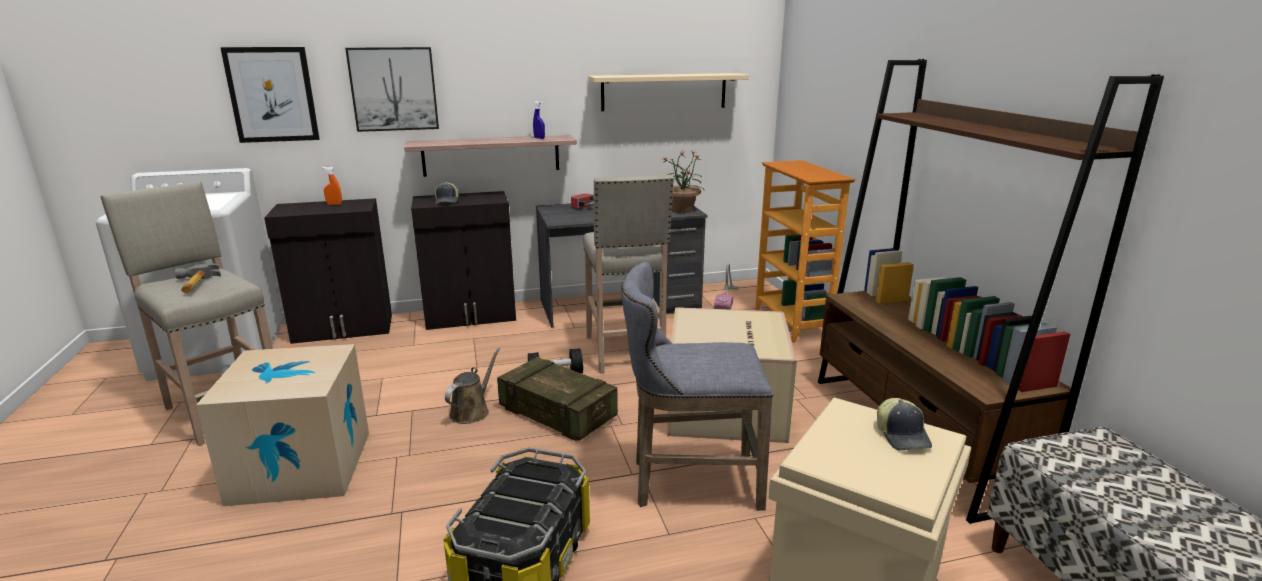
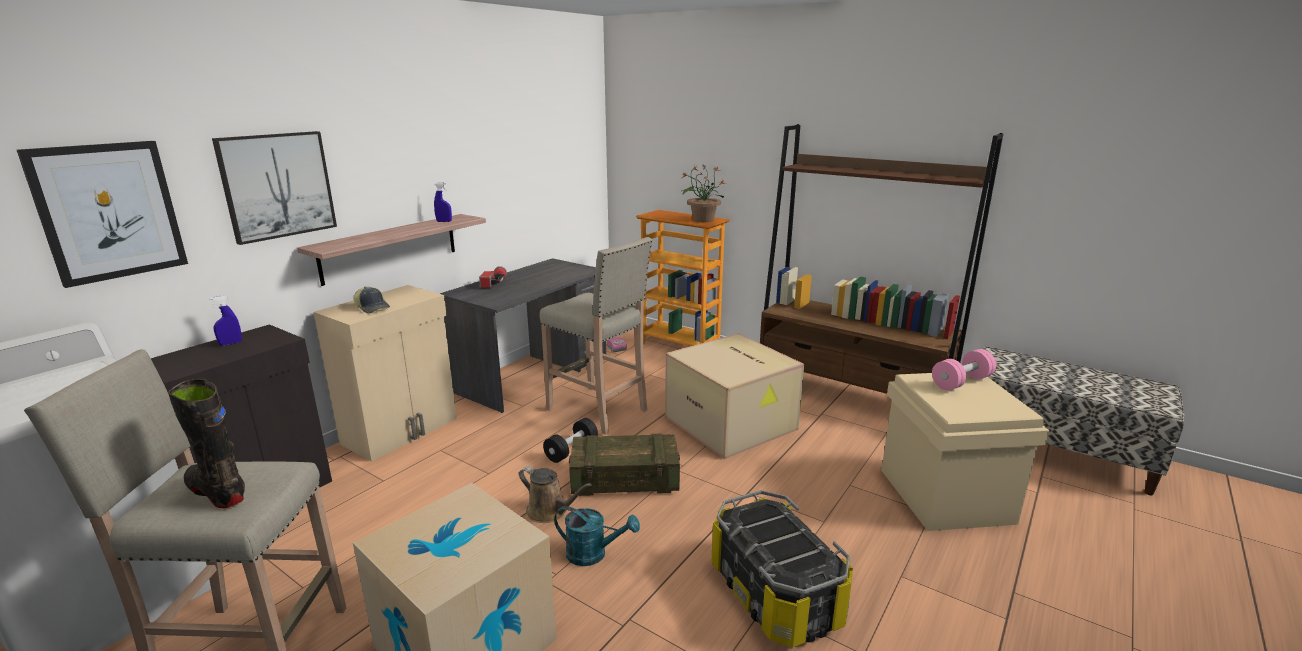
camera: 40 degrees left, 0 degrees up
hammer [175,264,221,293] -> black boot [168,378,245,508]
orange spray bottle [322,167,342,205] -> blue spray bottle [209,296,242,346]
black cabinet [411,191,516,330] -> beige cabinet [314,285,457,462]
brown watering can [445,348,500,424] -> brown watering can turned 135 degrees clockwise [519,466,592,523]
beige shelf [588,73,749,111] -> none
grey stool [621,262,774,511] -> none
potted plant [663,150,703,213] -> potted plant moved to [682,164,726,222]
cap [877,398,932,450] -> pink dumbbell [932,349,996,390]
none -> turquoise watering can [554,506,640,566]

